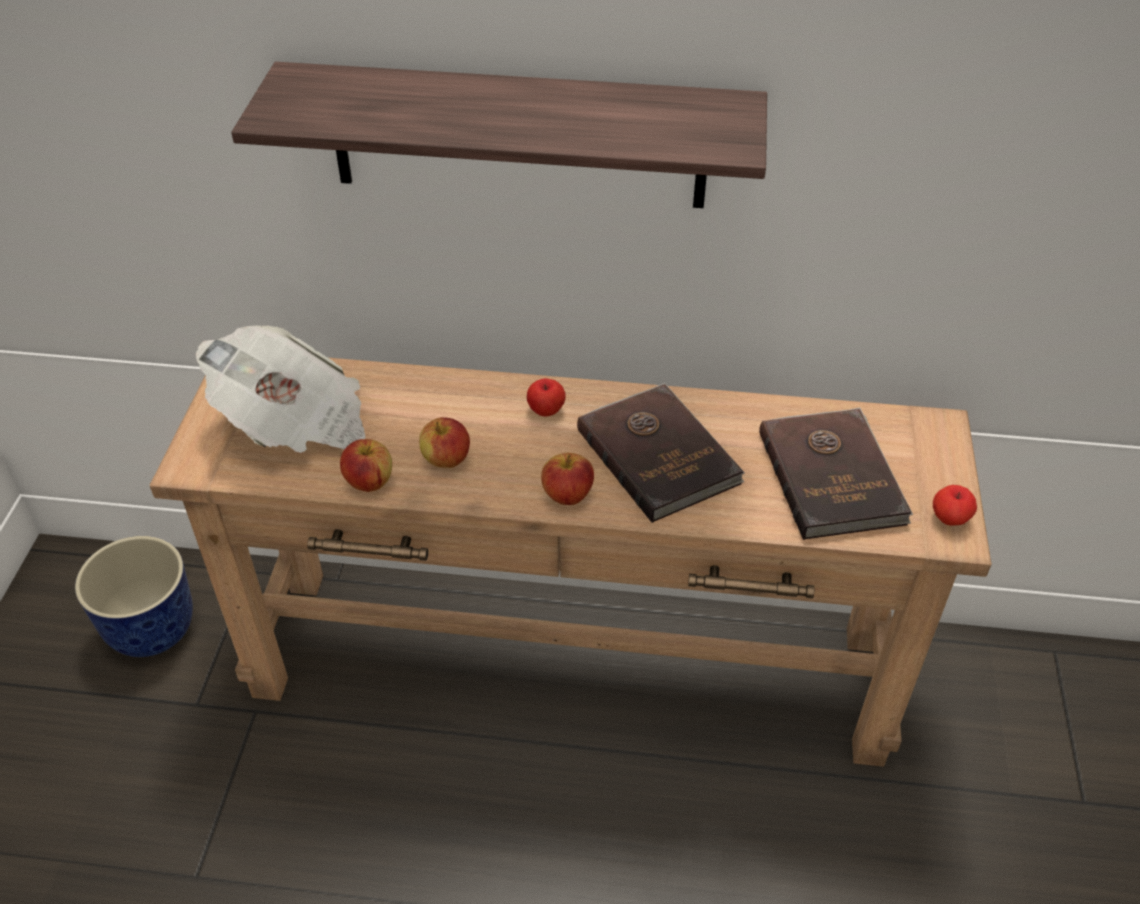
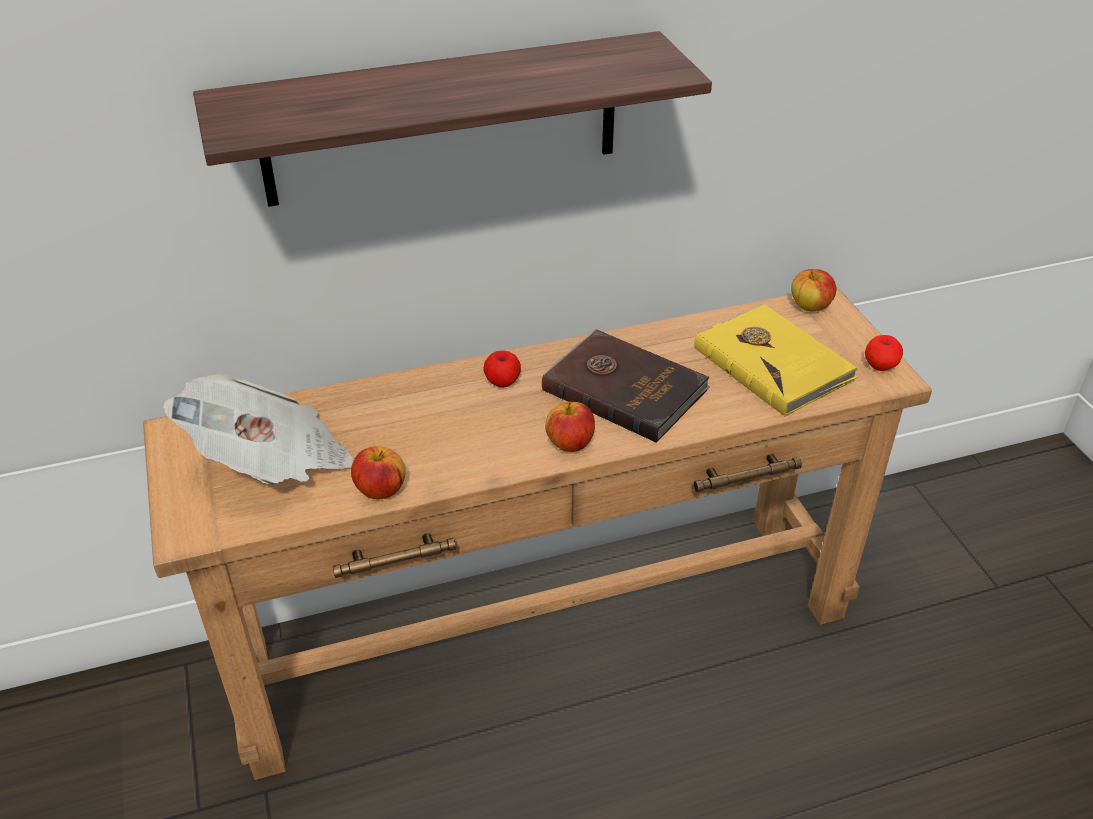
camera: 25 degrees left, 5 degrees down
planter [75,536,193,657] -> none
apple [419,417,470,468] -> apple moved to [791,269,836,312]
brown book [759,407,913,540] -> yellow book [694,303,858,417]

